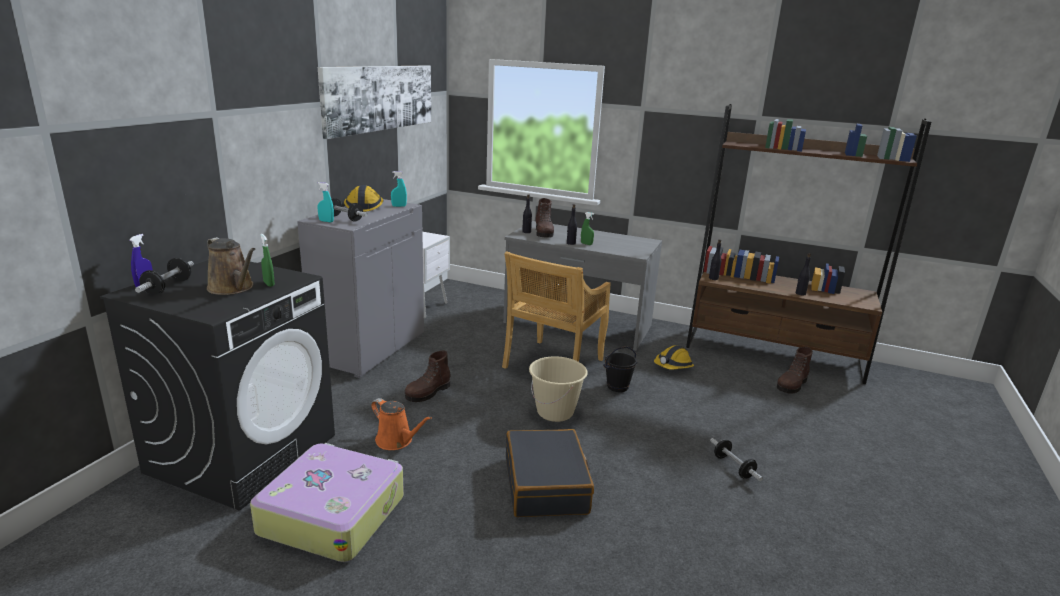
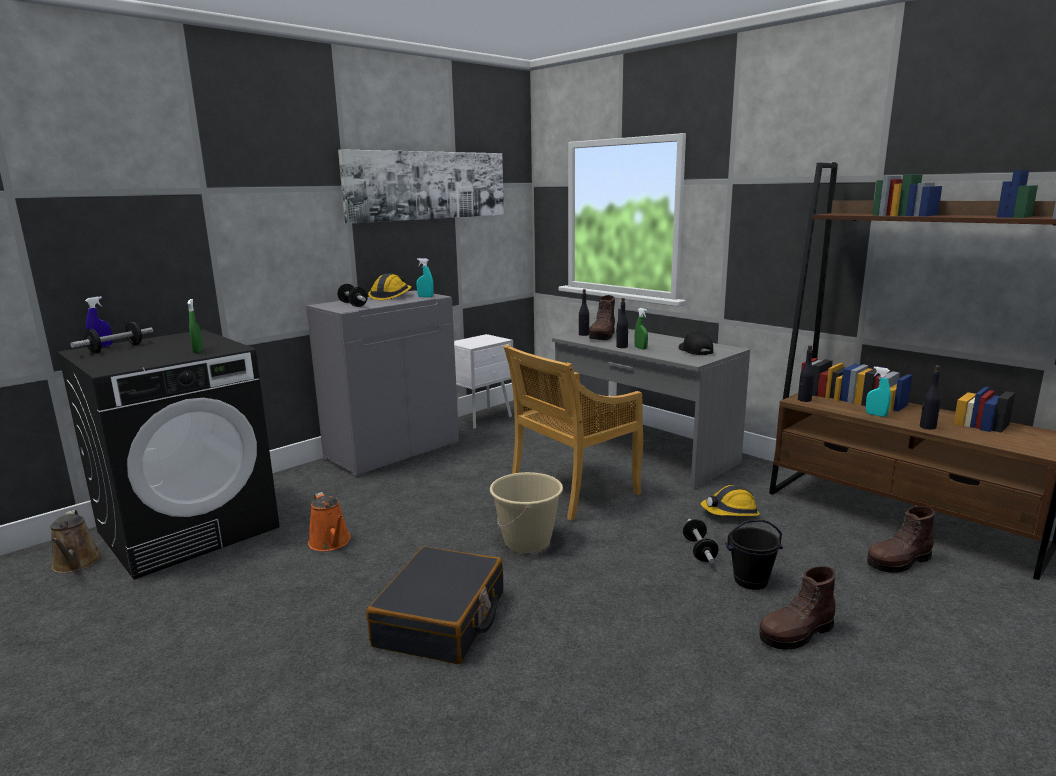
camera: 25 degrees right, 5 degrees down
brown watering can [207,237,255,295] -> brown watering can moved to [50,510,102,573]
suitcase [250,443,404,562] -> none
turquoise spray bottle [318,182,334,222] -> turquoise spray bottle moved to [866,367,891,417]
brown boot [405,350,451,402] -> brown boot moved to [760,566,835,650]
black bucket [603,346,637,392] -> black bucket moved to [726,519,783,590]
dumbbell [710,438,763,481] -> dumbbell moved to [683,519,719,564]
none -> black cap [679,331,713,355]

